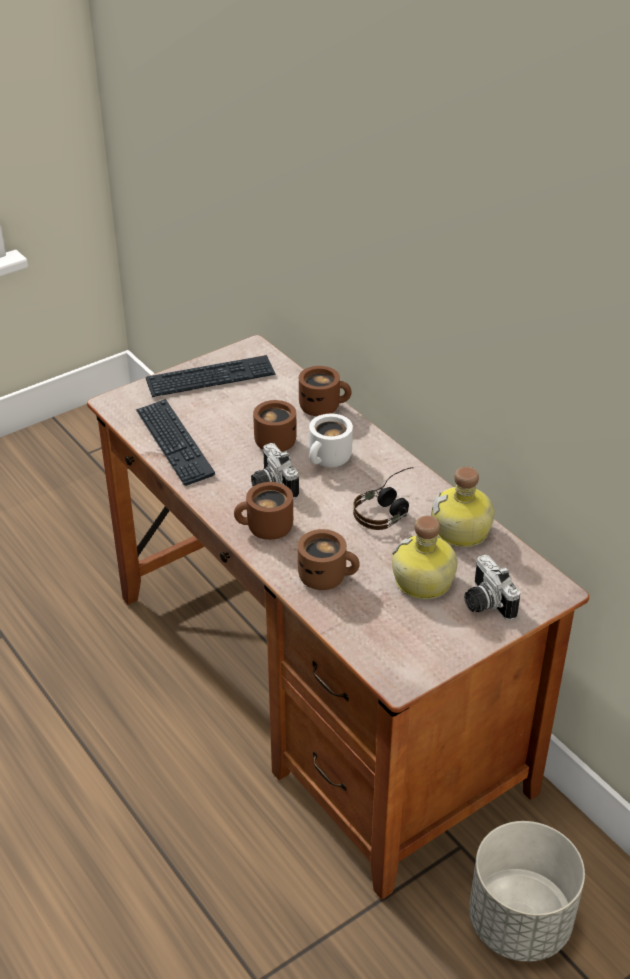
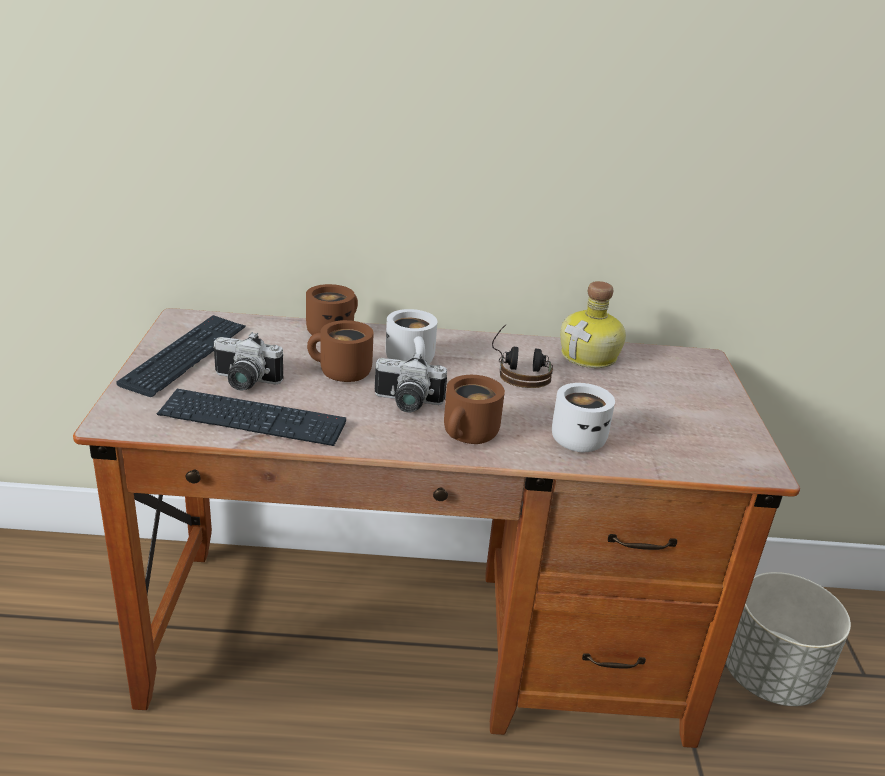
camera: 55 degrees left, 10 degrees down
brown mug [298,529,360,590] -> white mug [552,383,615,452]
bottle [392,516,458,600] -> none
camera [464,554,521,620] -> camera moved to [213,332,283,391]

